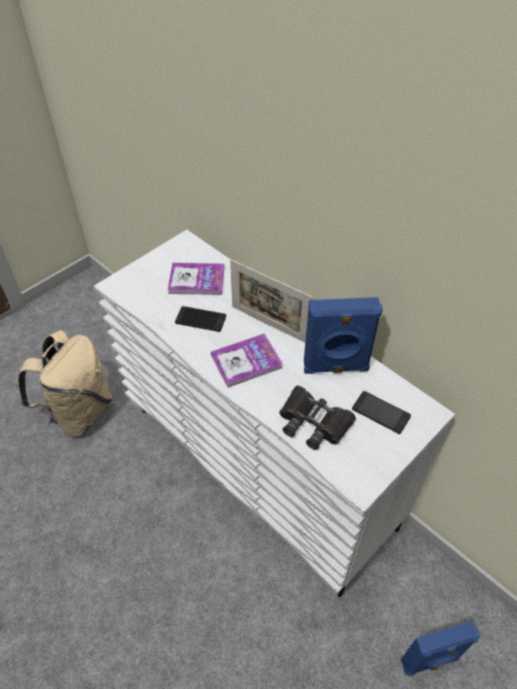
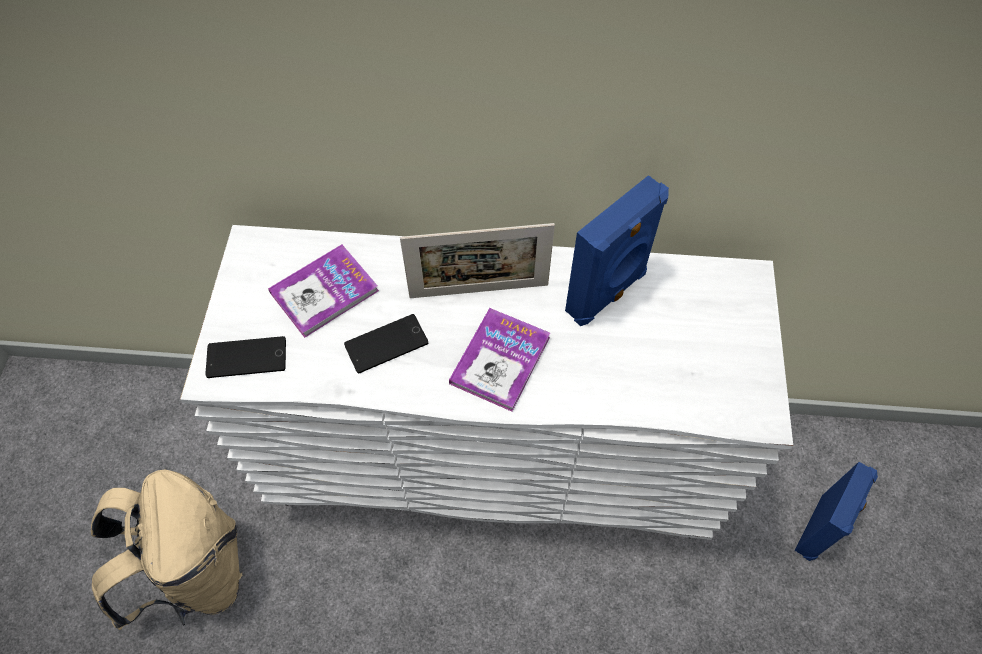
camera: 40 degrees left, 10 degrees up
black binoculars [279,386,356,450] -> none
phone [352,391,411,434] -> phone moved to [205,336,286,378]

